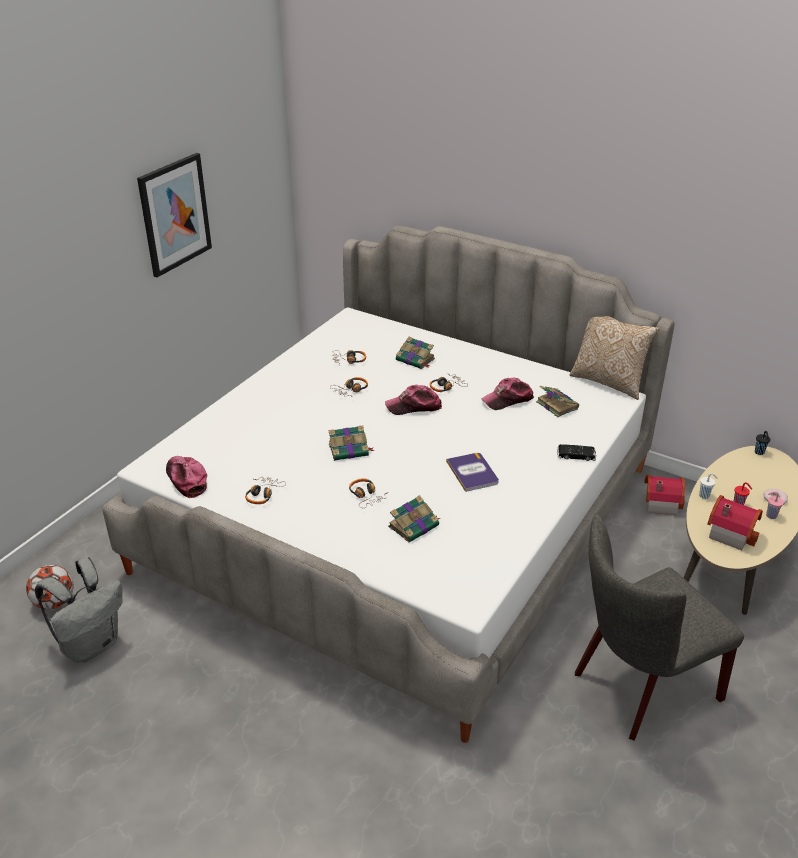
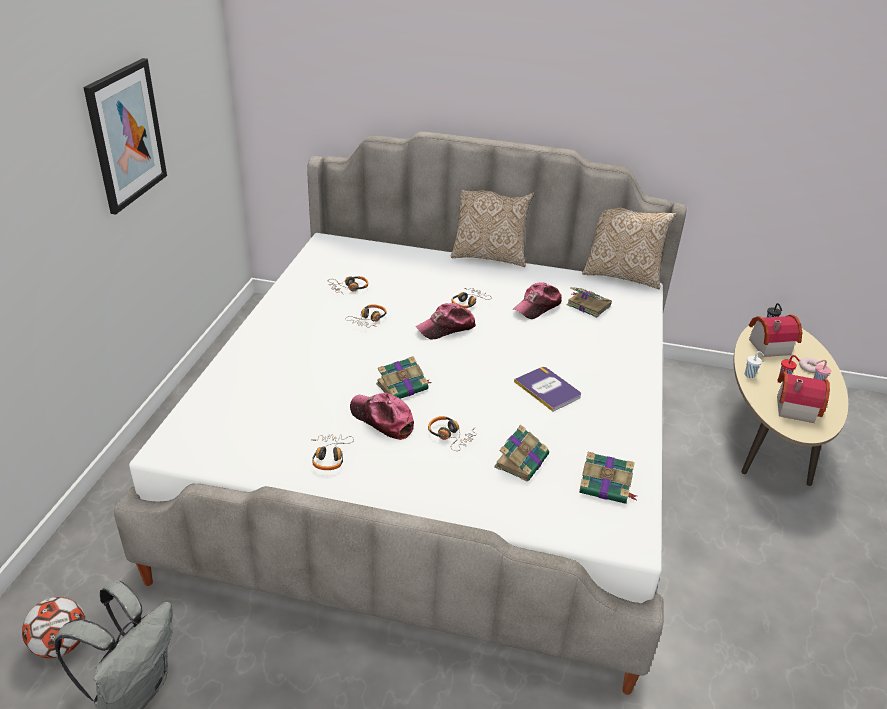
camera: 20 degrees left, 0 degrees up
cap [166,456,207,498] -> cap moved to [350,393,414,440]
book [396,337,435,369] -> book moved to [579,452,636,504]
black toy car [557,444,596,461] -> none
grey chair [575,513,744,741] -> none
toy house [644,474,685,515] -> toy house moved to [749,315,802,357]
none -> pillow [451,190,534,267]

